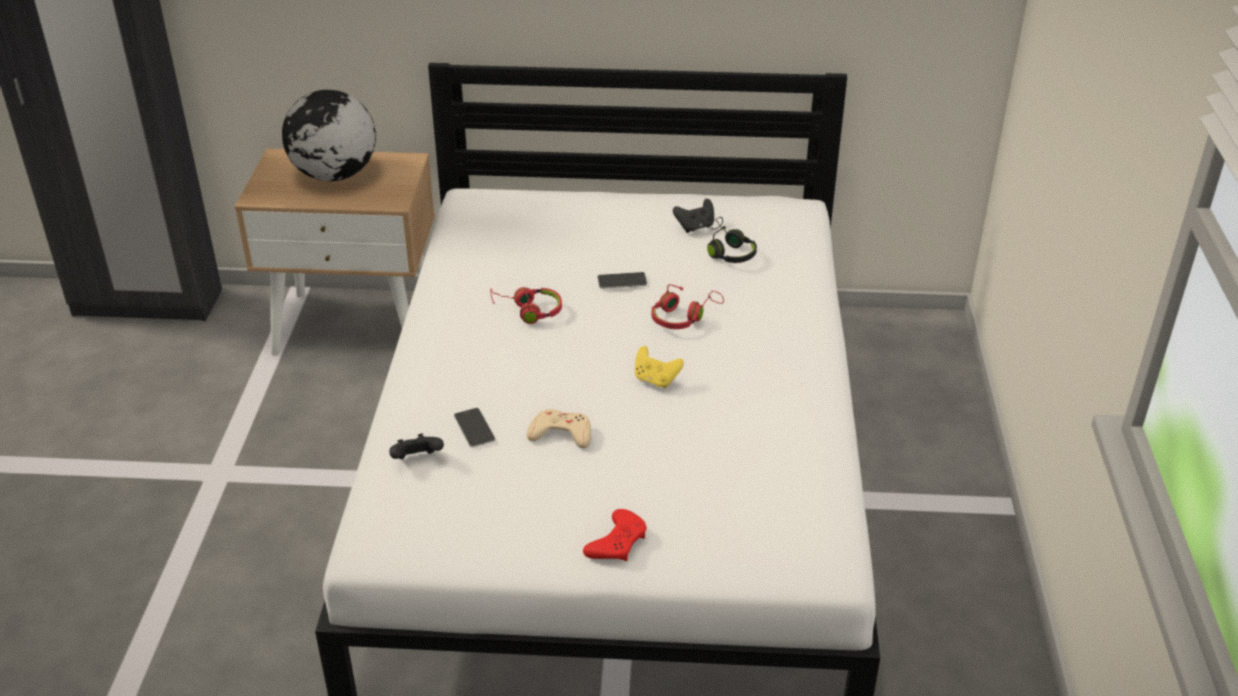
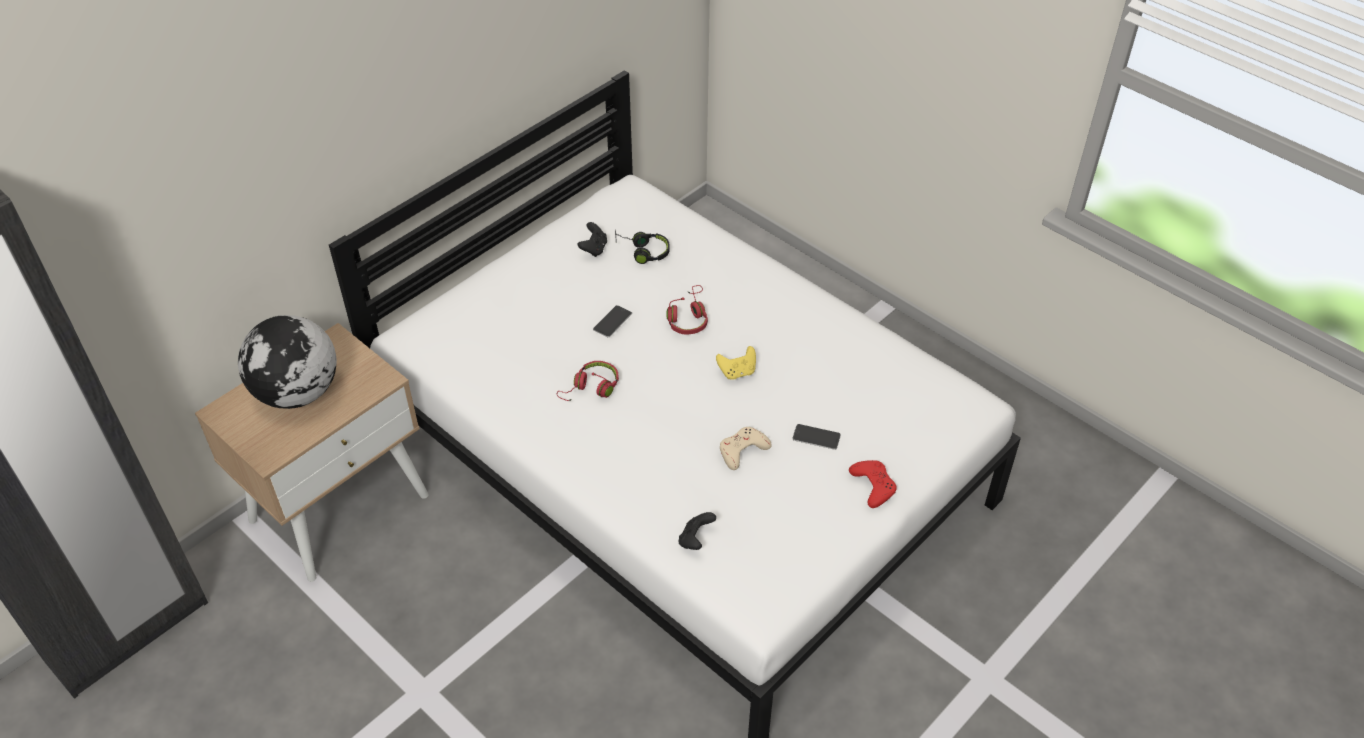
camera: 50 degrees left, 10 degrees up
phone [454,408,496,448] -> phone moved to [792,424,841,450]

